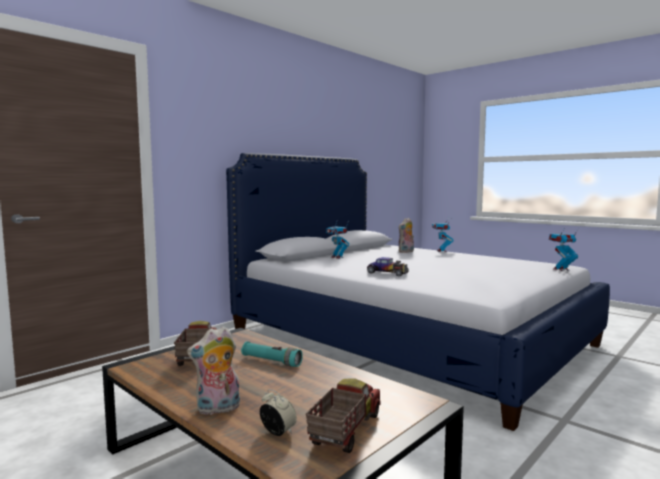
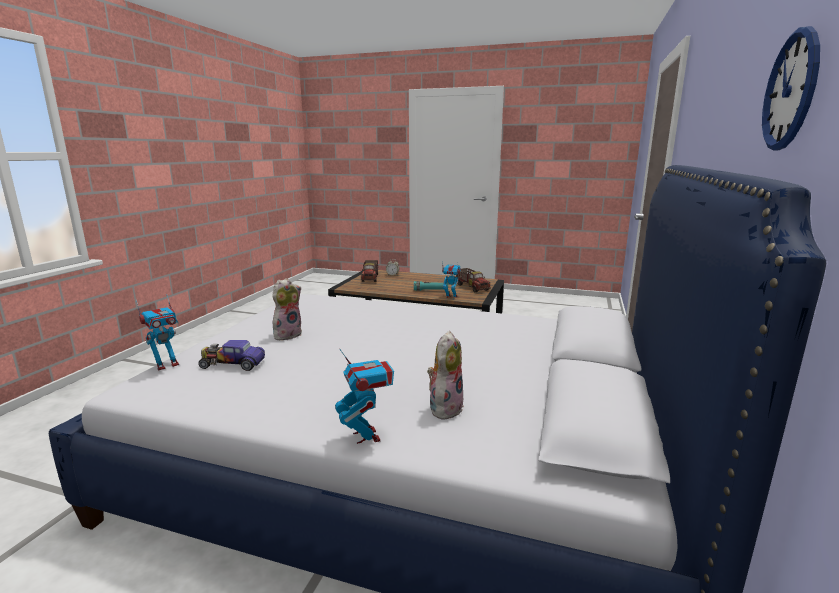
camera: 155 degrees right, 10 degrees up
plush toy [187,326,240,415] -> plush toy moved to [272,278,302,340]
toy robot [326,222,349,259] -> toy robot moved to [442,262,461,299]
toy car [367,257,409,276] -> toy car moved to [198,340,265,371]
none -> wall clock [762,26,820,150]

